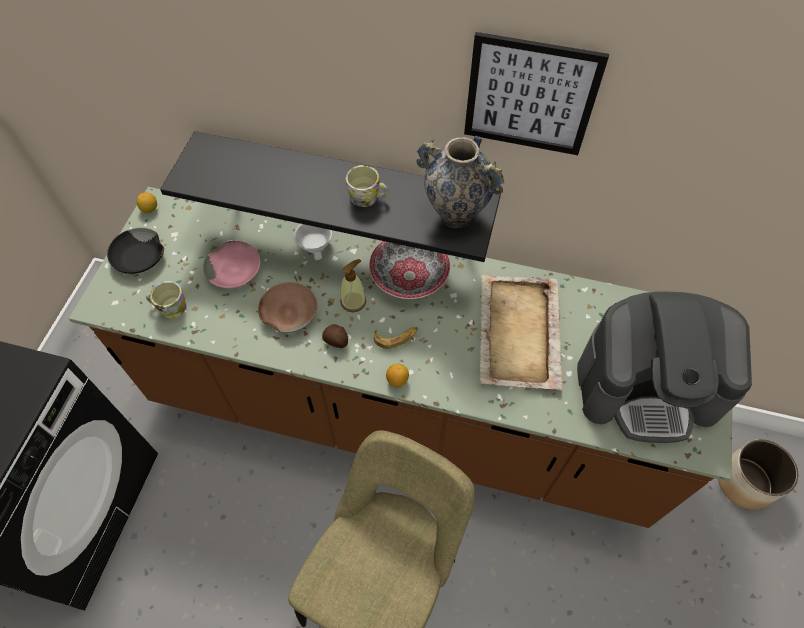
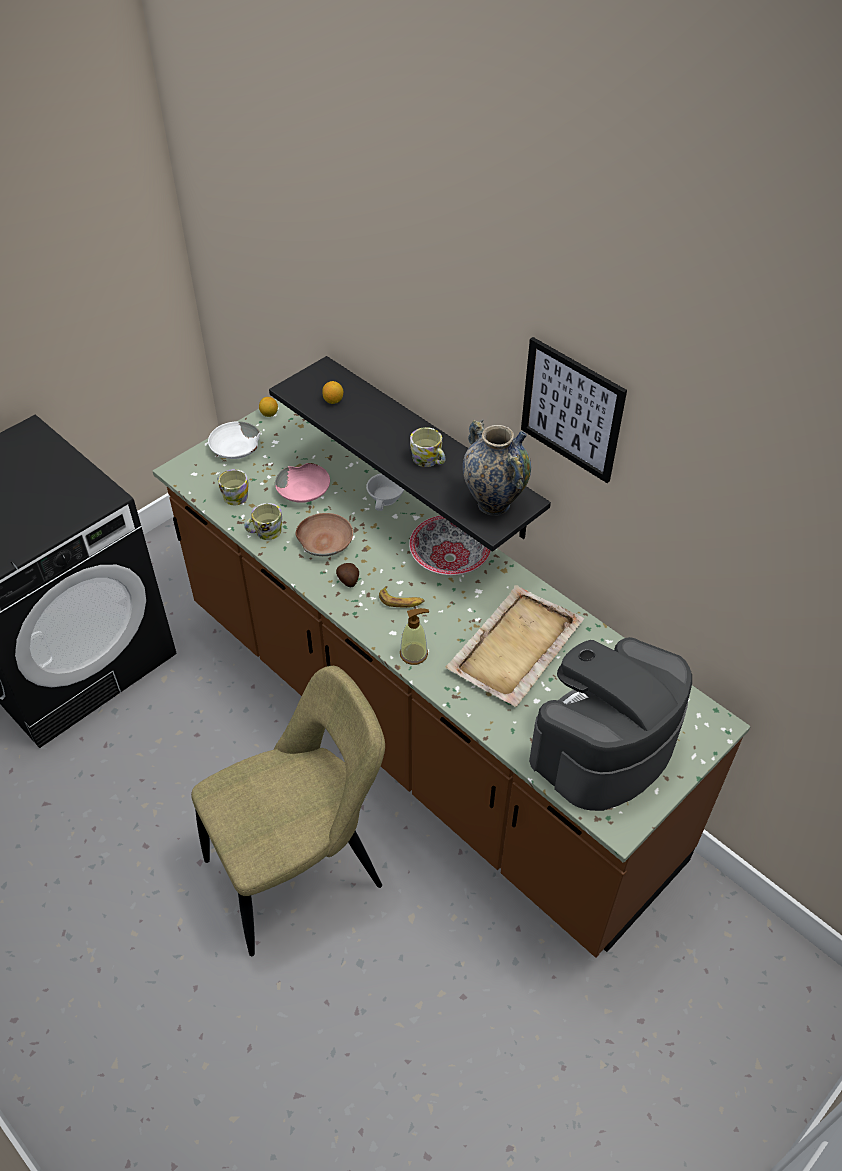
camera: 30 degrees right, 10 degrees down
black bowl [107,227,164,274] -> white bowl [208,421,260,459]
soap dispenser [340,259,366,312] -> soap dispenser moved to [400,608,429,665]
lemon [386,363,409,387] -> lemon moved to [322,381,343,404]
coffee machine [577,291,752,443] -> coffee machine turned 105 degrees clockwise [529,637,692,811]
planter [718,439,798,510] -> none
none -> mug [244,503,282,540]

